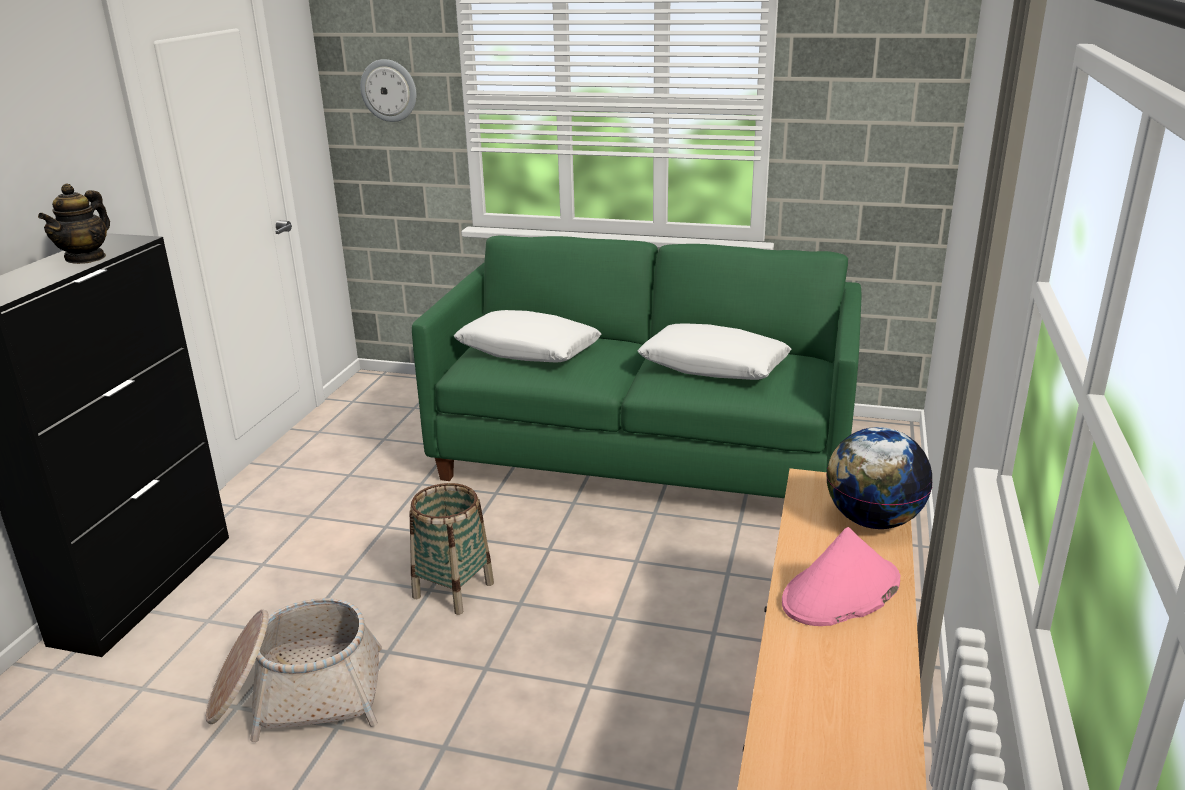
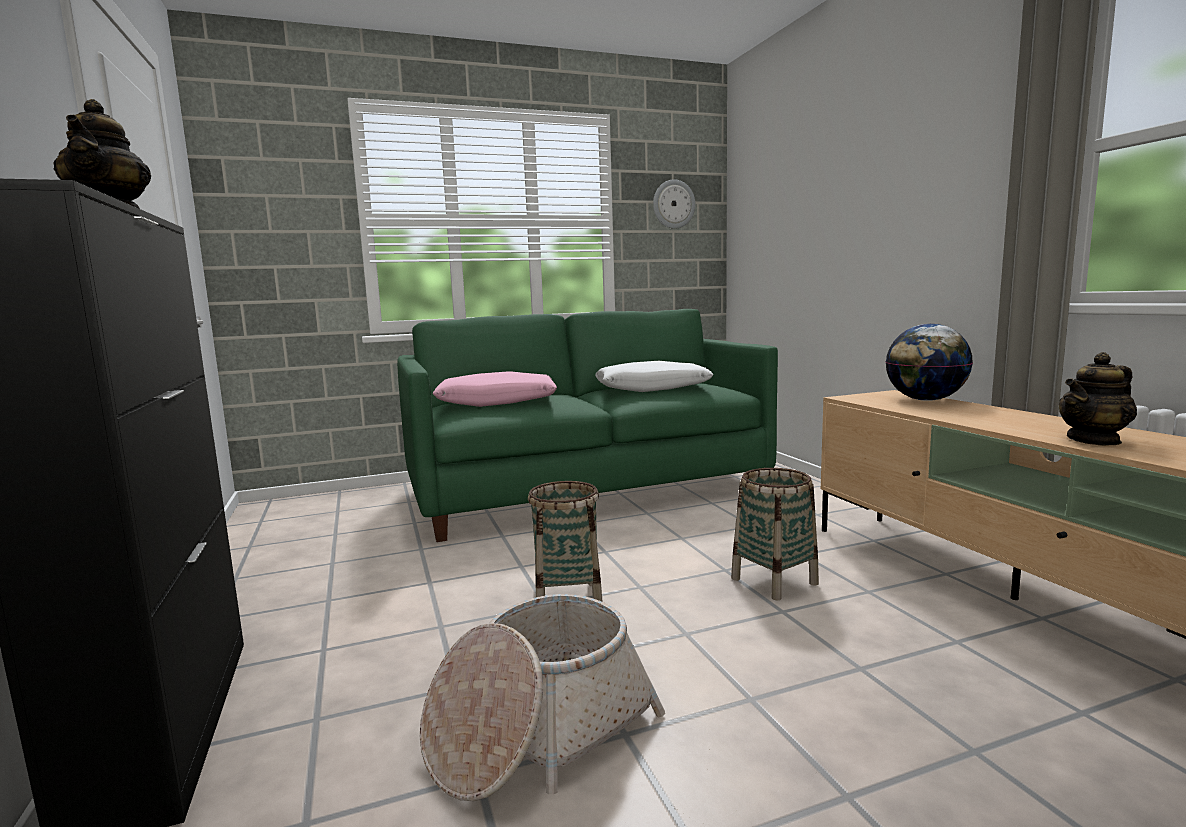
camera: 35 degrees left, 15 degrees down
wall clock [360,59,417,122] -> wall clock moved to [653,179,695,229]
white pillow [454,310,602,362] -> pink pillow [433,371,557,407]
pink hat [782,527,900,626] -> none
none -> basket [731,468,819,600]
none -> teapot [1059,352,1137,446]

